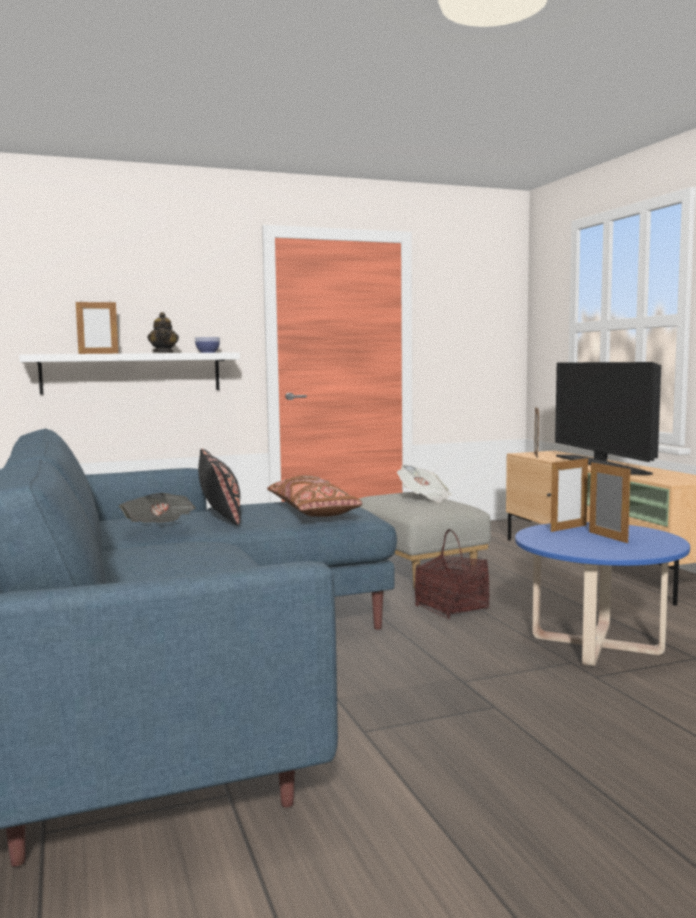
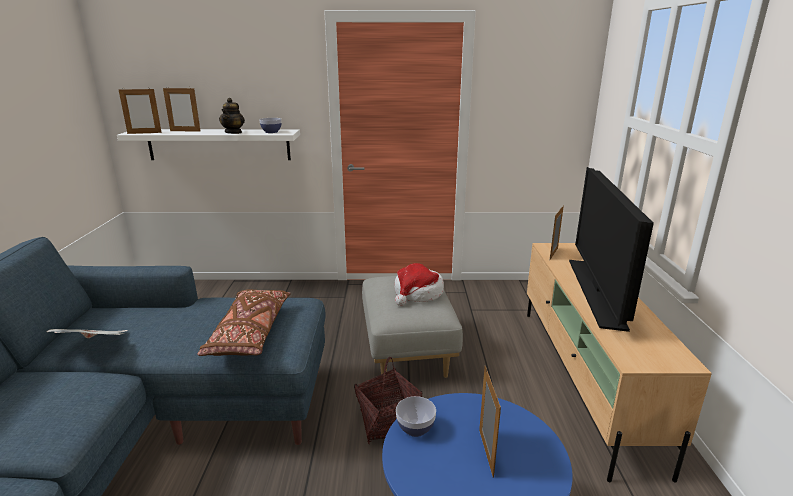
camera: 20 degrees right, 15 degrees up
black pillow [198,449,241,525] -> none
newspaper [397,465,452,502] -> hat [394,263,444,306]
picture frame [551,456,588,532] -> picture frame moved to [119,87,162,134]
none -> bowl [396,396,436,437]

